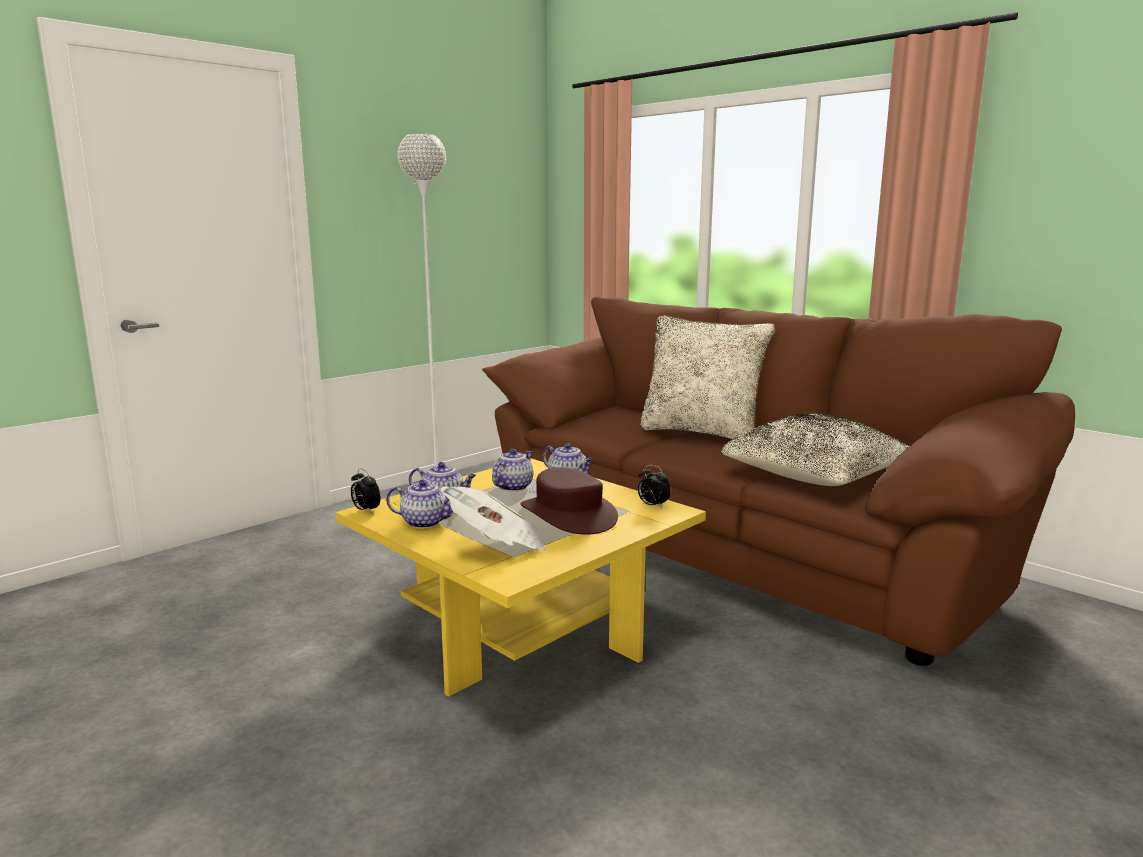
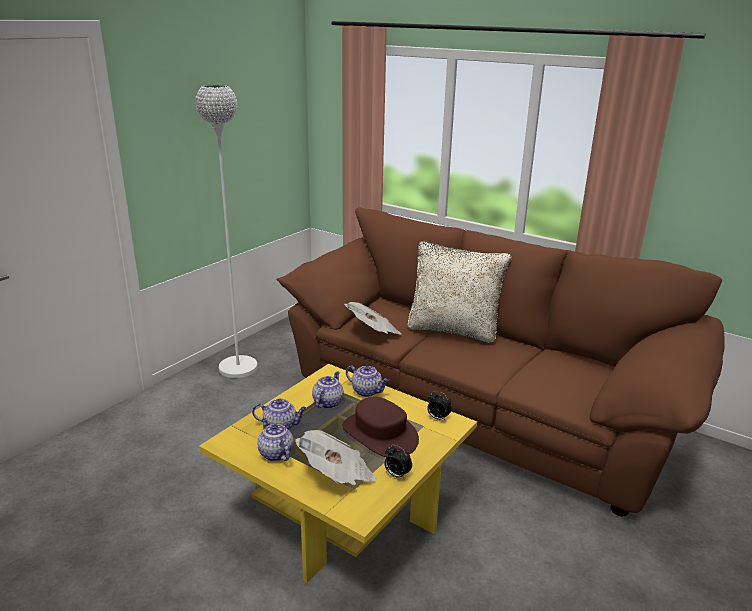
camera: 10 degrees left, 10 degrees up
alarm clock [351,469,380,513] -> alarm clock moved to [384,445,412,480]
teapot [386,480,453,528] -> teapot turned 120 degrees counterclockwise [257,418,294,461]
beige pillow [721,413,910,486] -> none
none -> newspaper [344,302,402,334]

